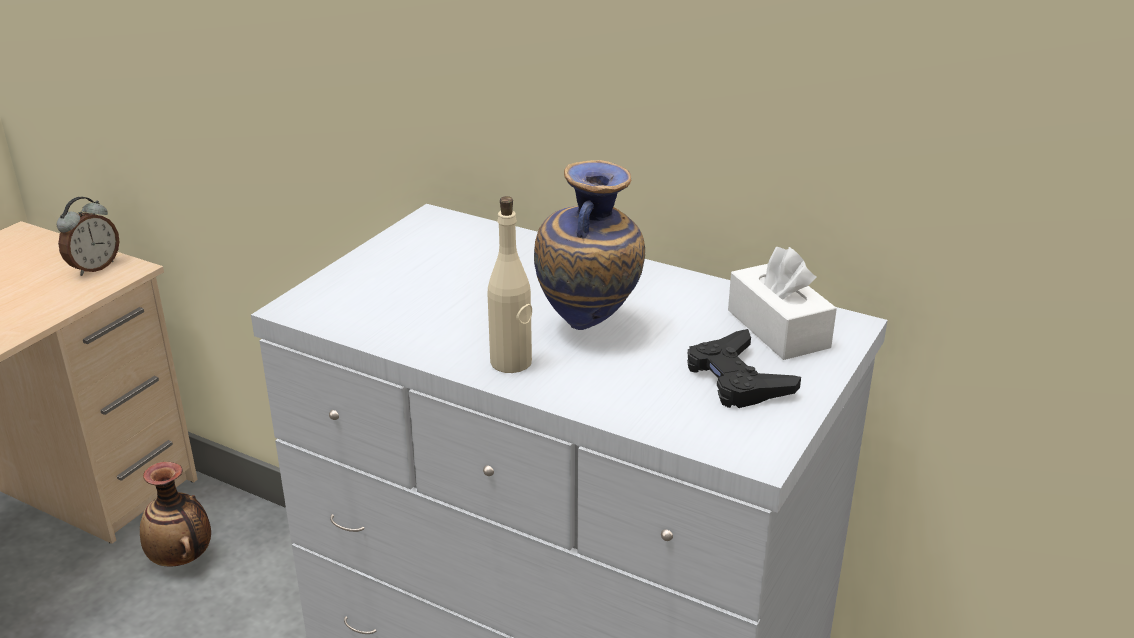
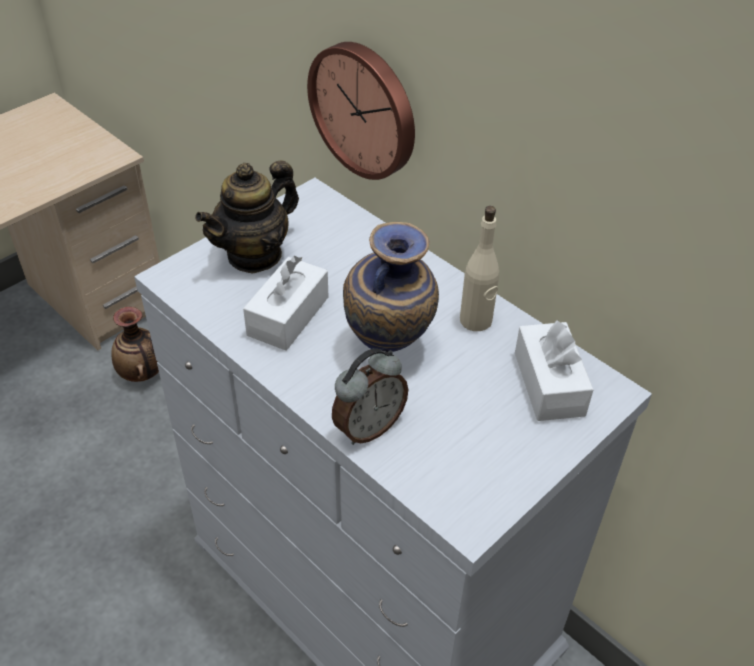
camera: 15 degrees right, 15 degrees up
alarm clock [57,197,120,276] -> alarm clock moved to [332,348,408,445]
beige bottle [487,196,532,373] -> beige bottle moved to [460,206,499,331]
black game controller [687,329,801,408] -> none
none -> teapot [195,160,299,274]
none -> white tissue box [243,256,328,351]
none -> wall clock [307,42,415,180]

